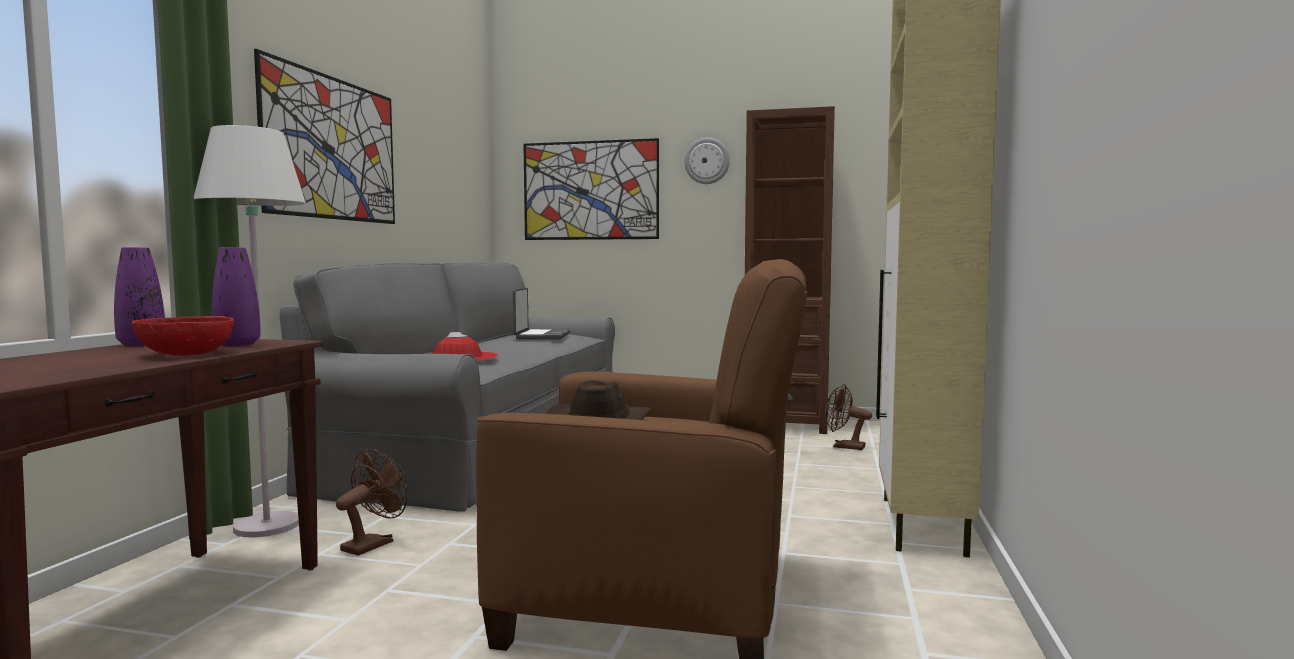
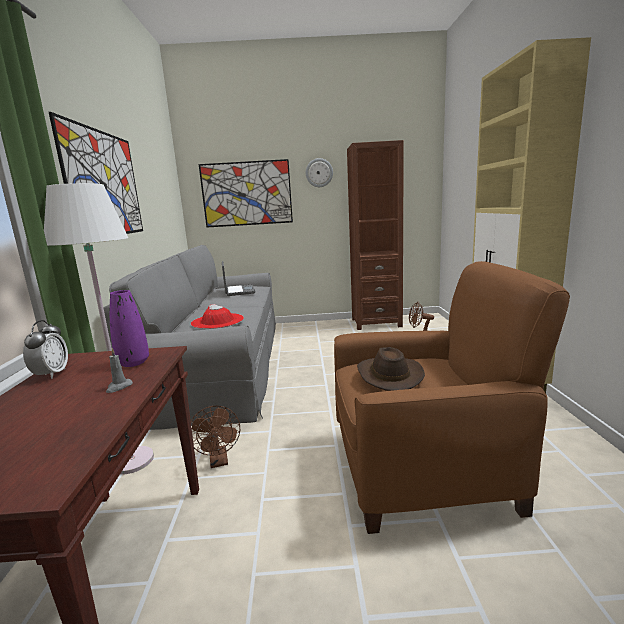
camera: 15 degrees left, 10 degrees up
purple vase [114,247,165,346] -> alarm clock [23,320,68,379]
red bowl [132,316,234,356] -> grey candle [106,348,133,393]
brown fan [336,449,408,556] -> brown fan turned 150 degrees clockwise [191,406,240,468]

